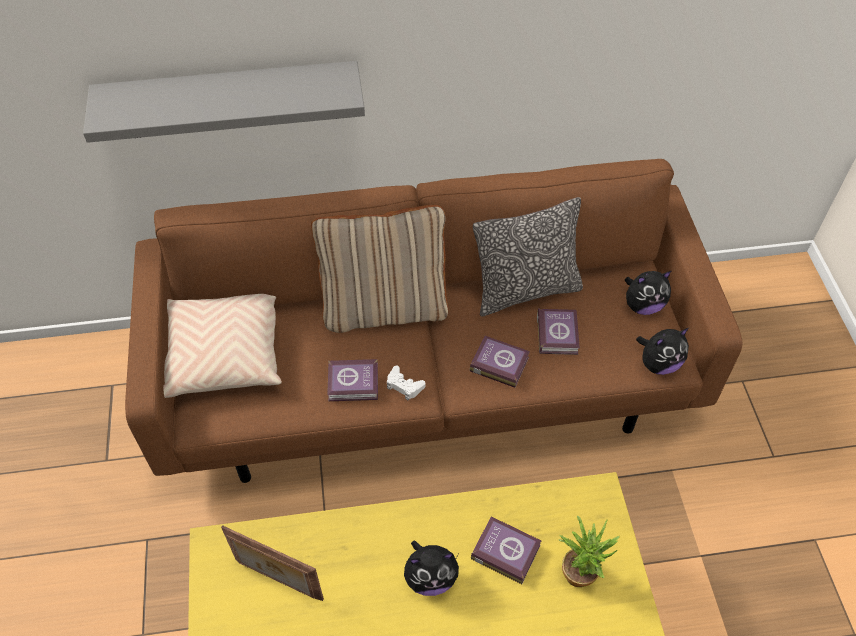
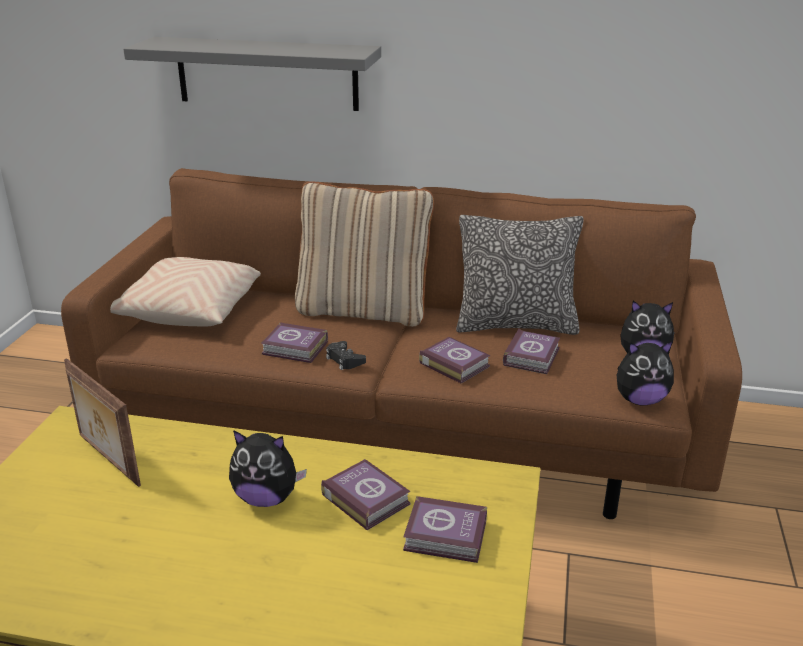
camera: 20 degrees right, 25 degrees down
white game controller [387,366,426,400] -> black game controller [326,341,366,370]
potted plant [559,515,620,587] -> book [403,496,487,563]

